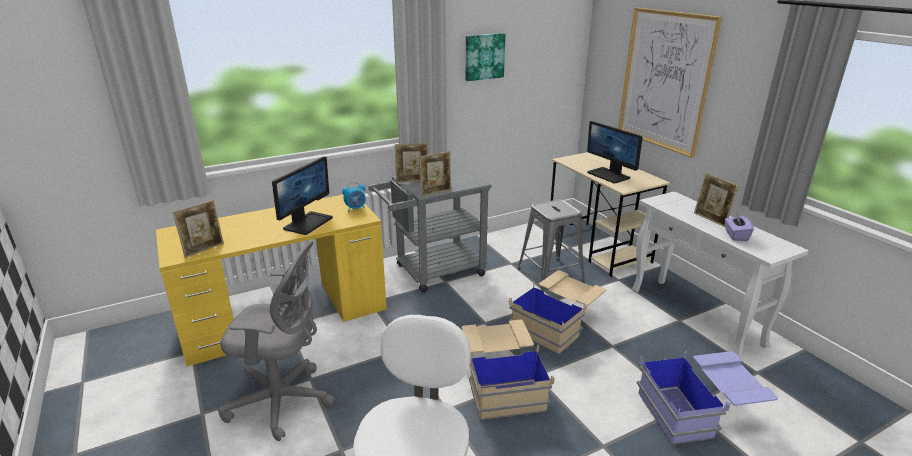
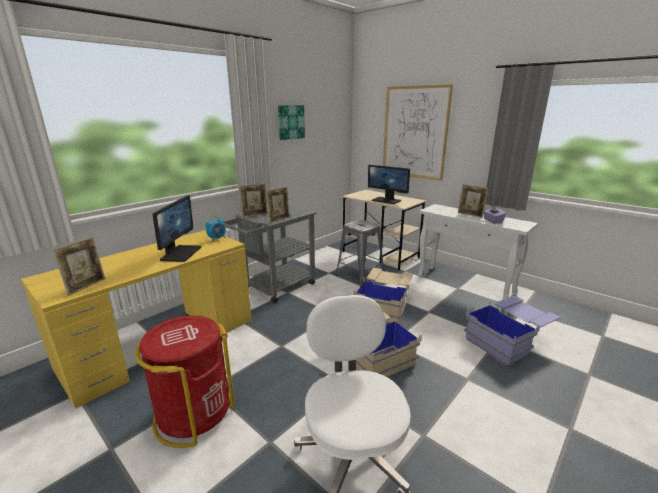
camera: 20 degrees left, 5 degrees down
grey office chair [218,241,335,441] -> red trash can [135,315,235,448]

